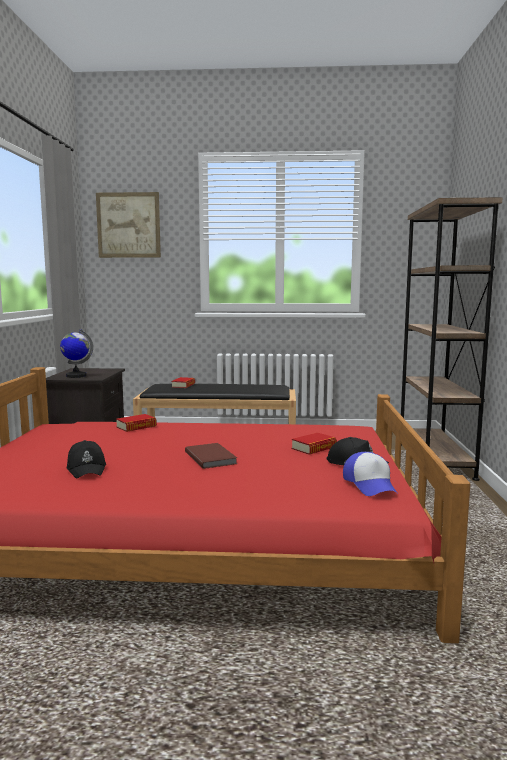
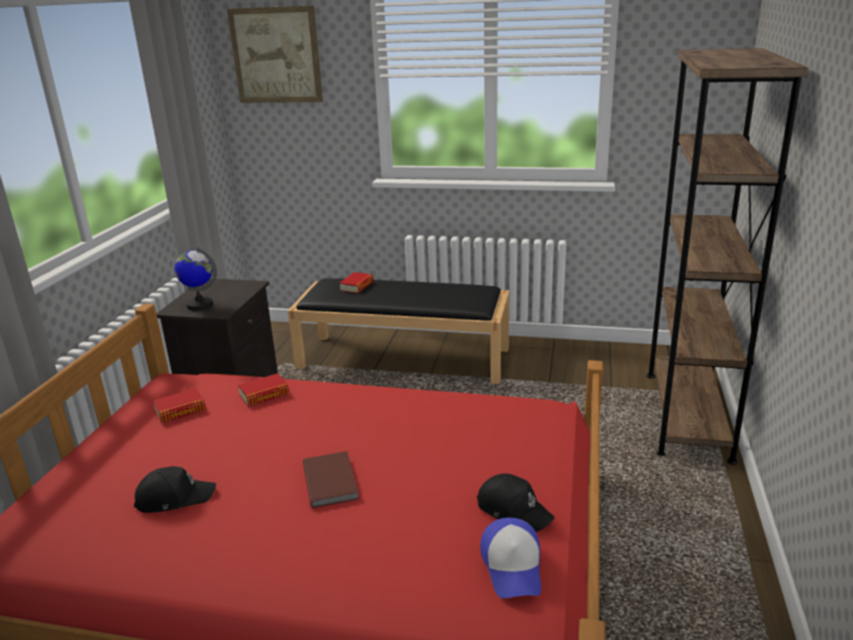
camera: 10 degrees right, 15 degrees up
black cap [67,440,106,479] -> black cap turned 90 degrees counterclockwise [134,466,216,513]
book [291,433,337,455] -> book moved to [153,388,206,423]

